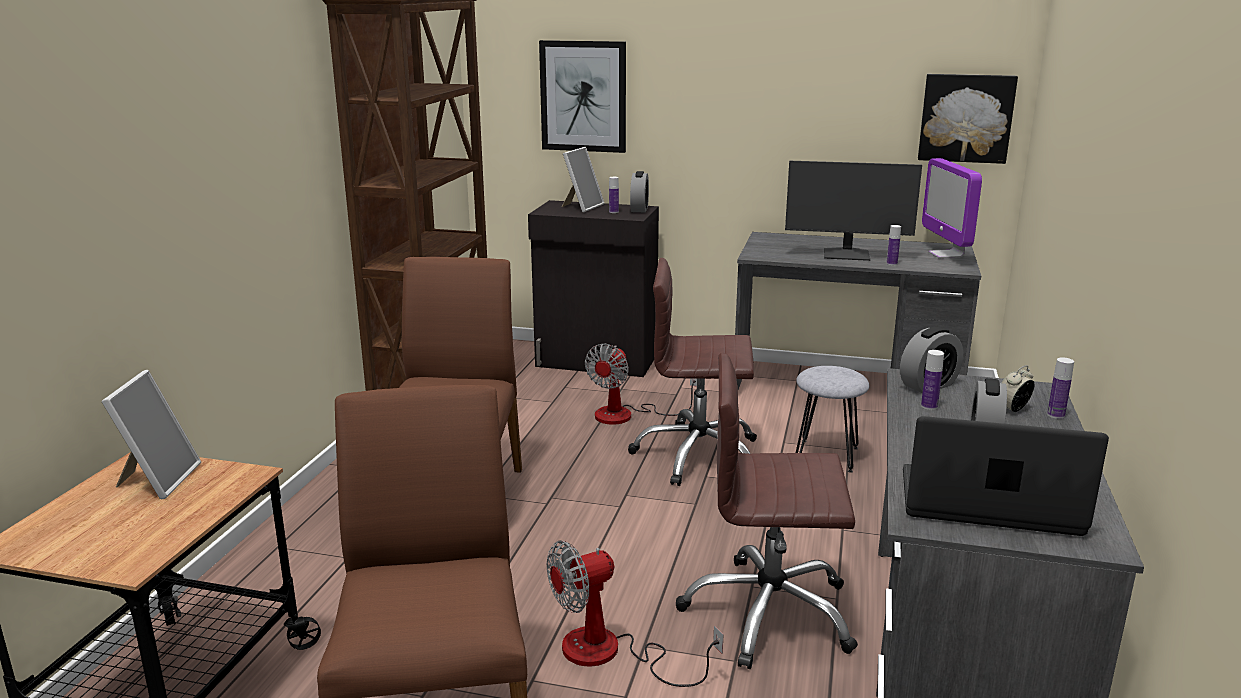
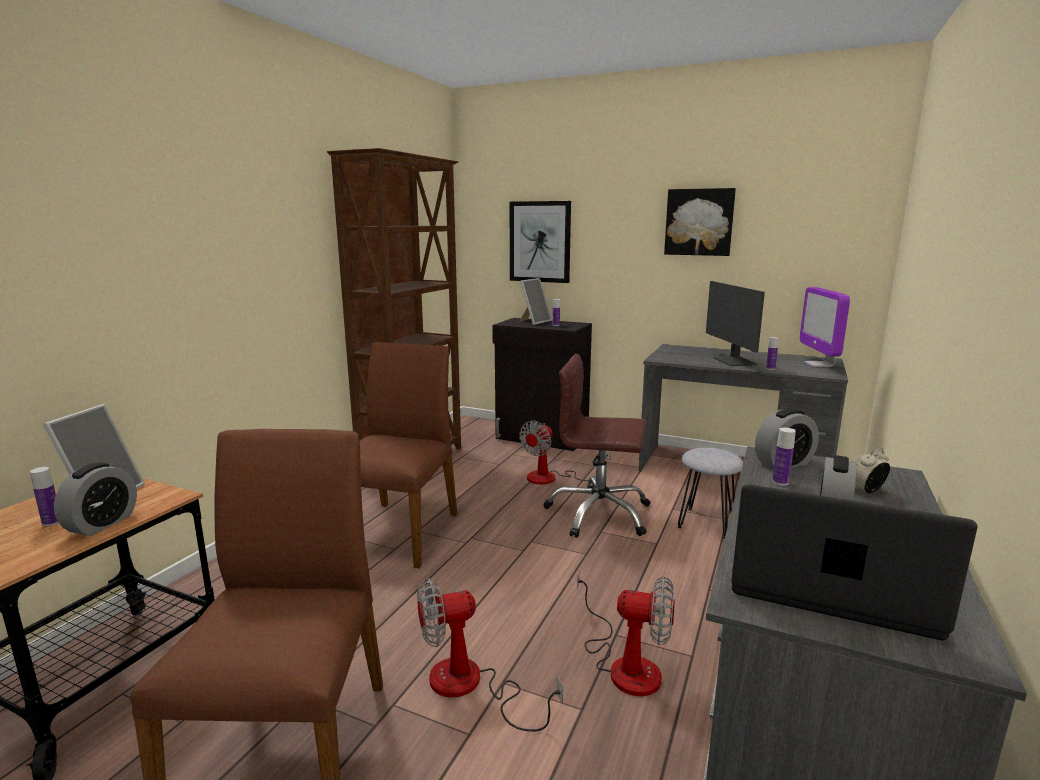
camera: 10 degrees right, 5 degrees down
alarm clock [630,171,649,212] -> alarm clock moved to [54,462,137,536]
brown office chair [676,353,858,669] -> fan [577,569,675,696]
monitor [785,161,922,261] -> monitor turned 60 degrees clockwise [706,281,765,366]
picture [918,74,1018,164] -> picture moved to [664,188,736,256]
bottle [1047,357,1074,419] -> bottle moved to [30,467,58,526]

